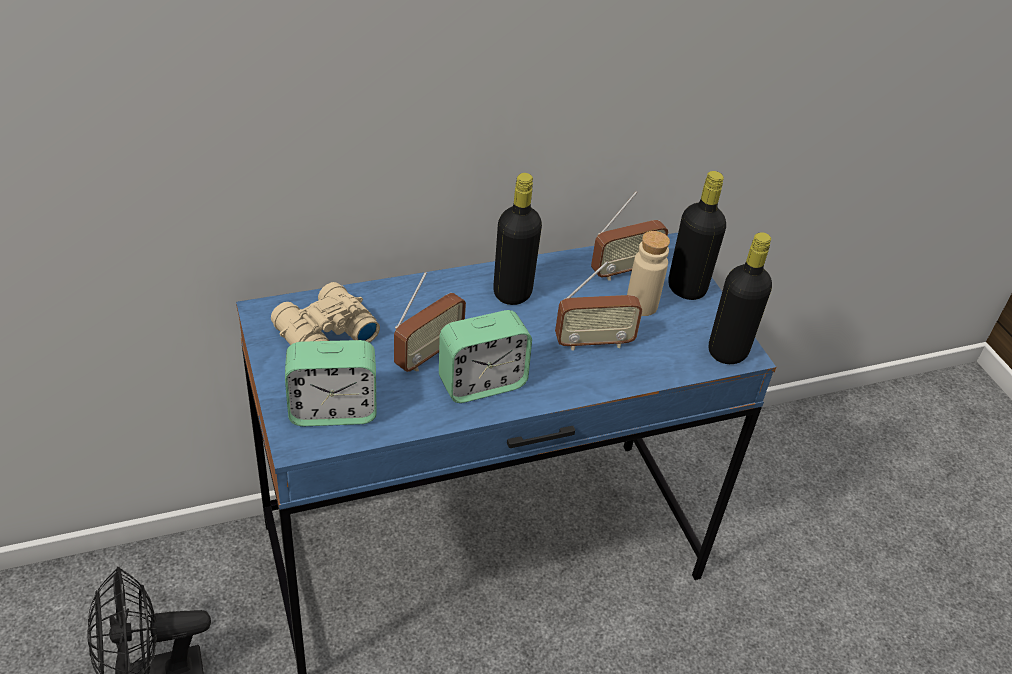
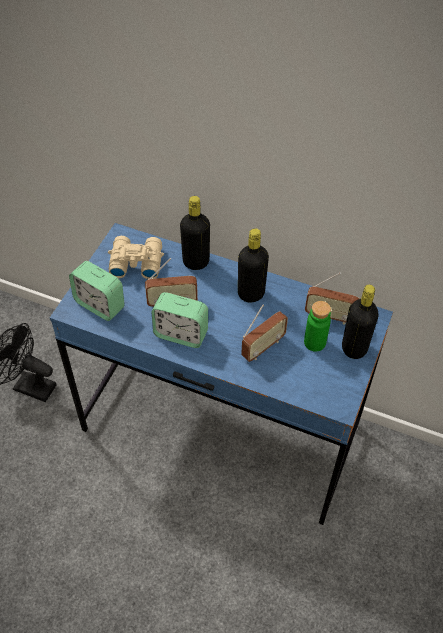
camera: 45 degrees right, 10 degrees up
radio [555,261,643,351] -> radio turned 75 degrees counterclockwise [241,304,288,362]
beige bottle [627,231,670,316] -> green bottle [304,301,331,352]
black bottle [709,232,772,364] -> black bottle moved to [180,196,210,270]

